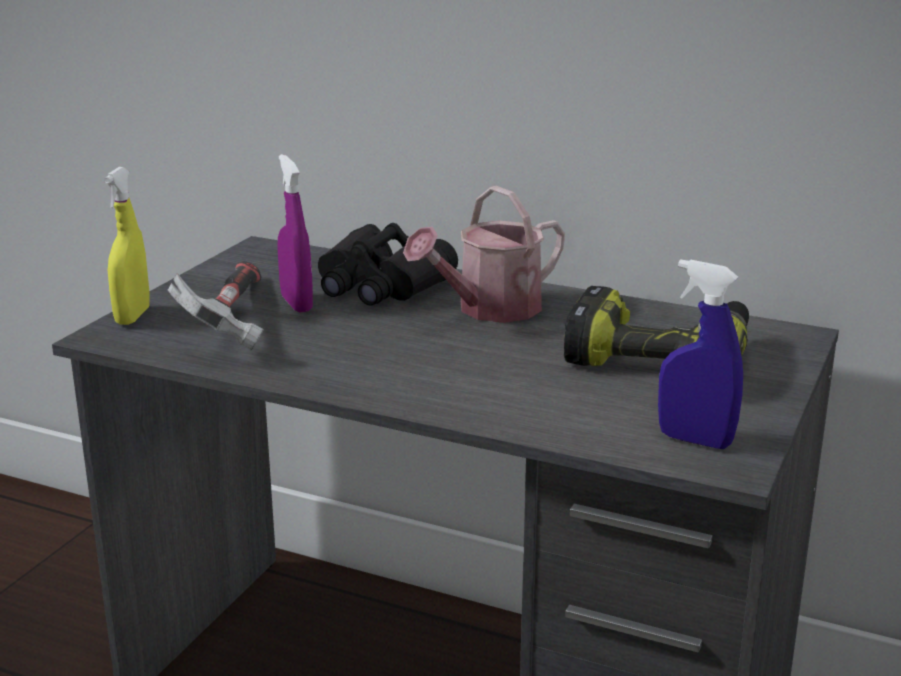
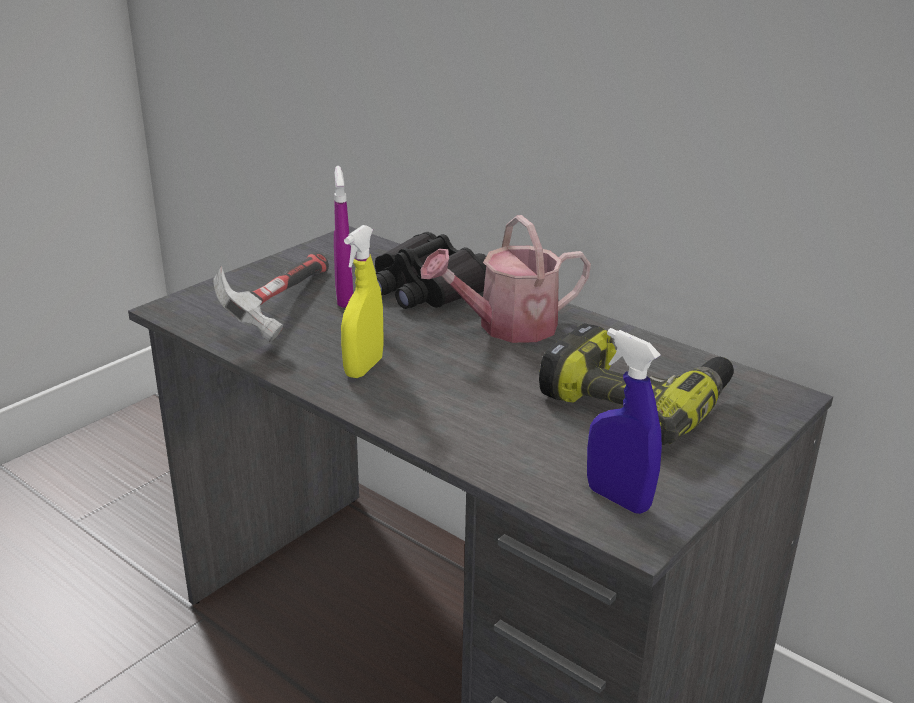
camera: 15 degrees right, 5 degrees up
yellow spray bottle [104,167,150,325] -> yellow spray bottle moved to [341,225,384,378]

